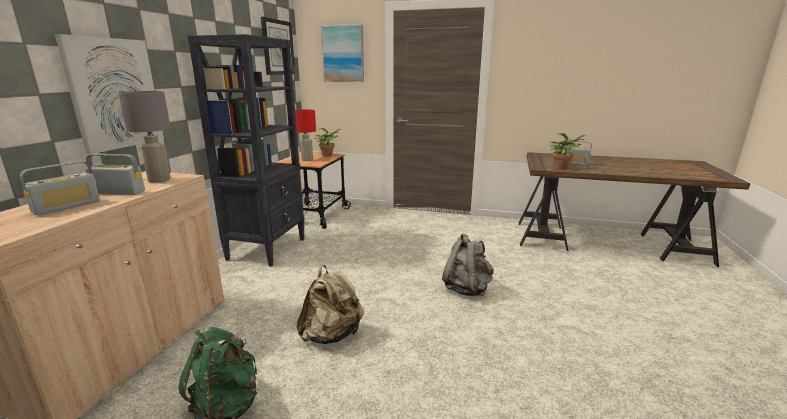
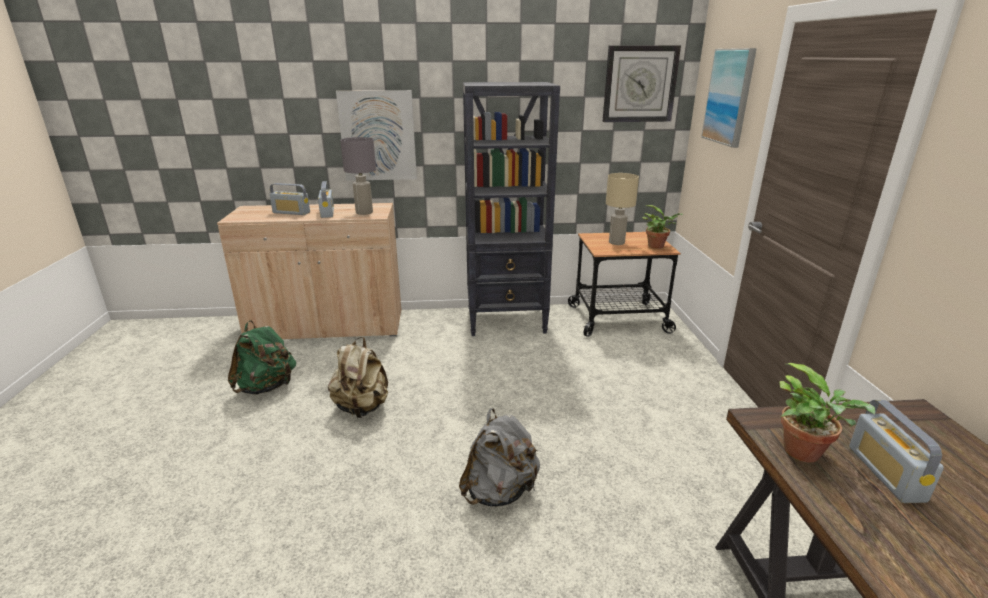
camera: 70 degrees right, 5 degrees up
red table lamp [295,109,316,161] -> beige table lamp [606,173,639,245]

